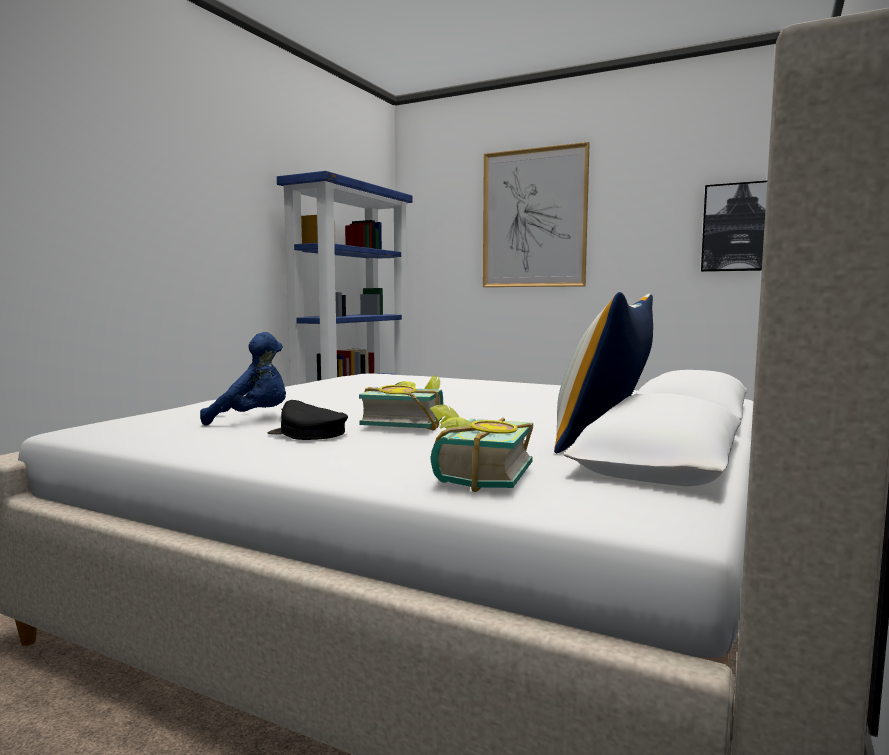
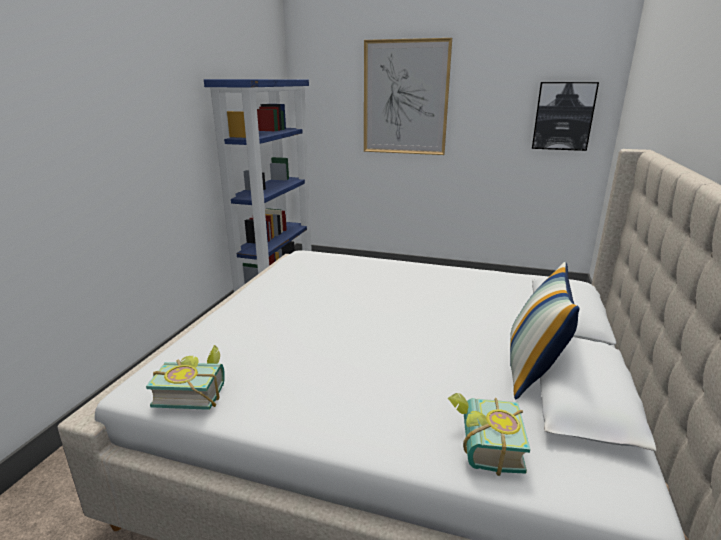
camera: 10 degrees left, 15 degrees up
blue plush toy [200,332,286,426] -> none
black cap [268,400,348,440] -> none
book [359,375,443,431] -> book moved to [146,345,225,410]

